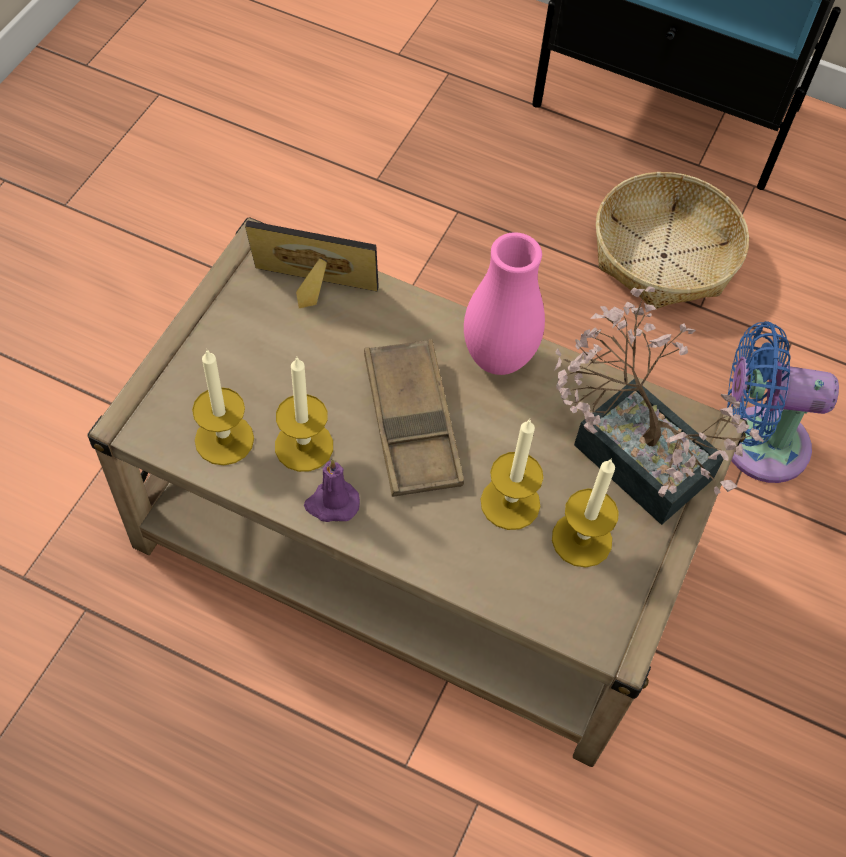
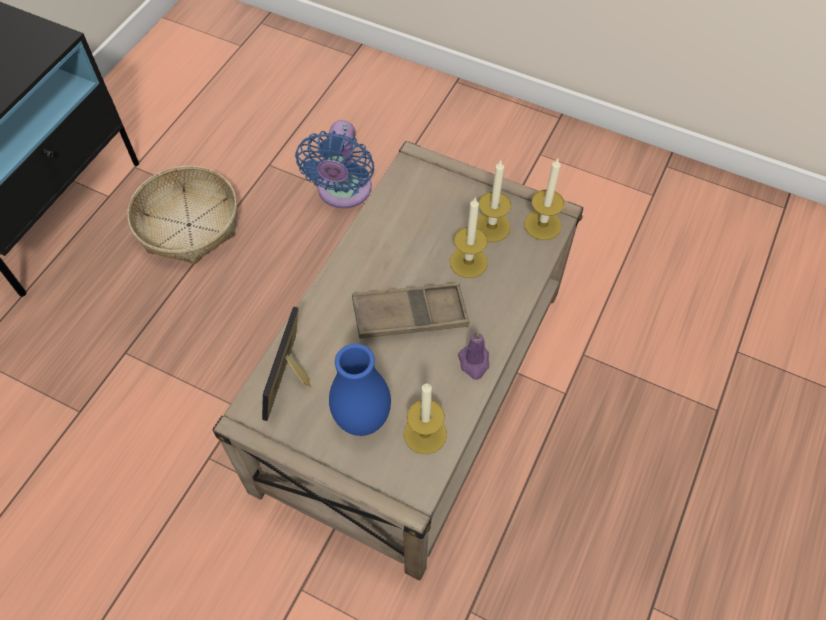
camera: 85 degrees left, 0 degrees up
candle [275,357,333,472] -> candle moved to [524,159,564,240]
pink vase [464,232,545,375] -> none
potted plant [554,286,764,525] -> none
none -> blue vase [329,344,391,436]

